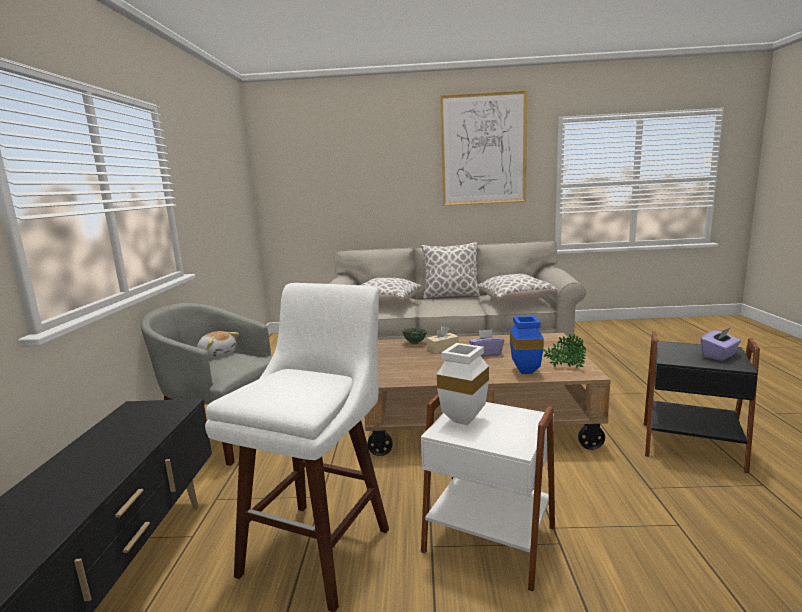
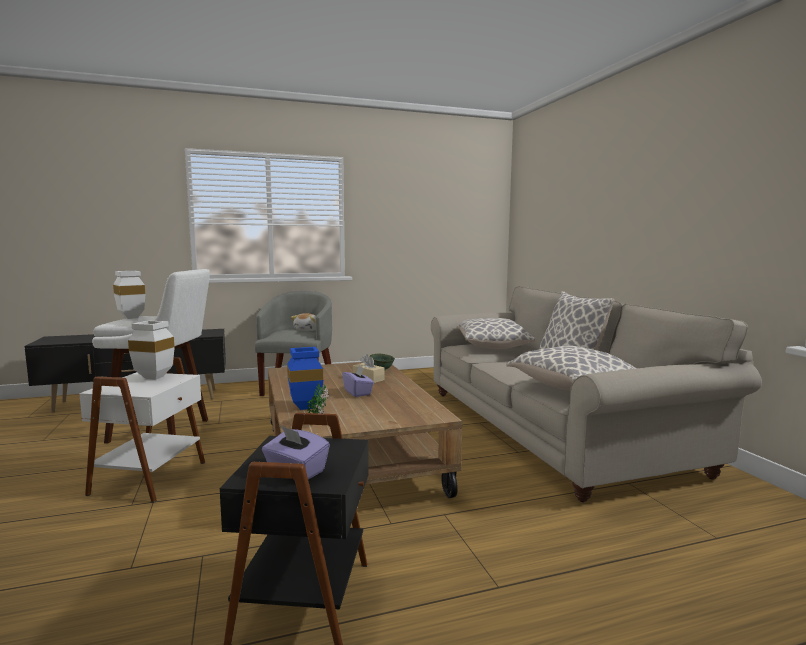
camera: 70 degrees right, 5 degrees down
picture [440,90,527,206] -> none
none -> white vase [113,271,145,319]

